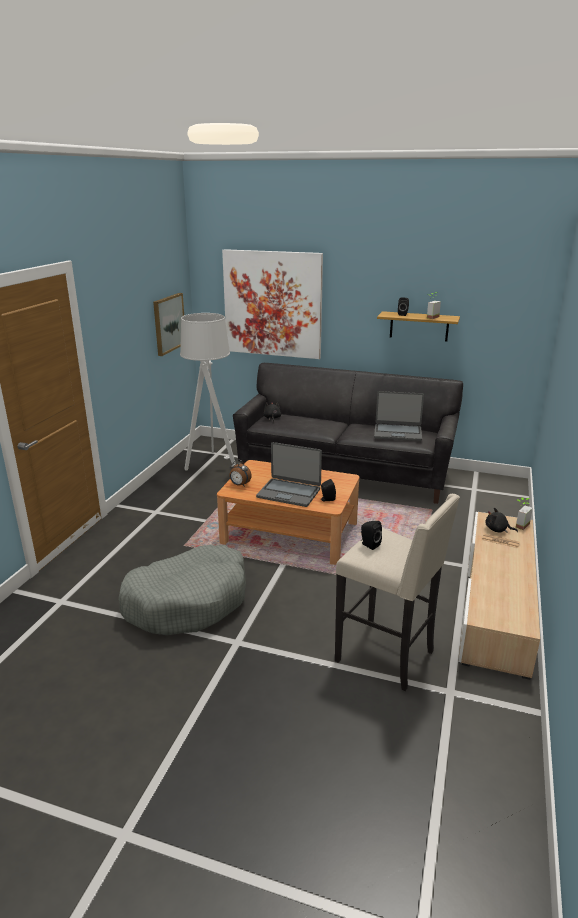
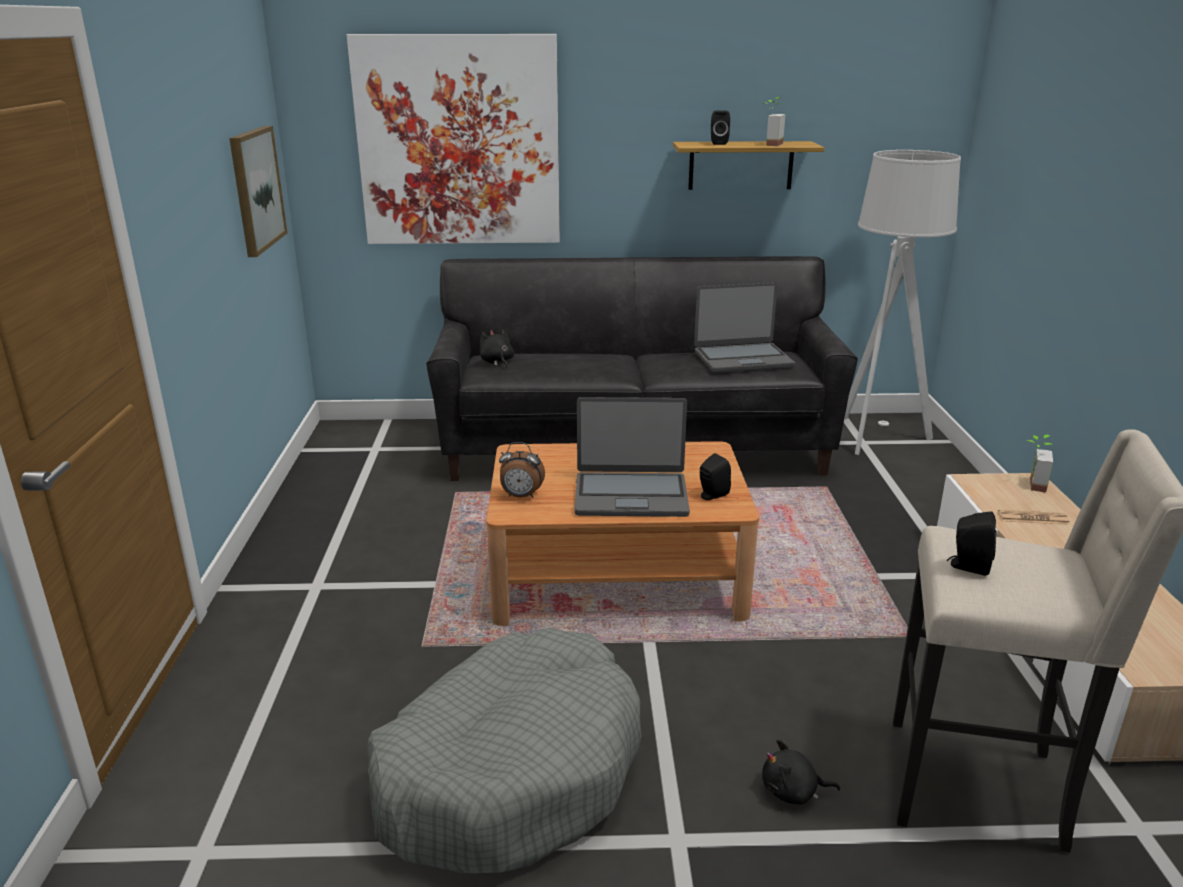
camera: 20 degrees left, 0 degrees up
grey floor lamp [180,313,236,470] -> grey floor lamp moved to [844,150,961,455]
black plush toy [485,508,518,533] -> black plush toy moved to [762,739,840,805]

